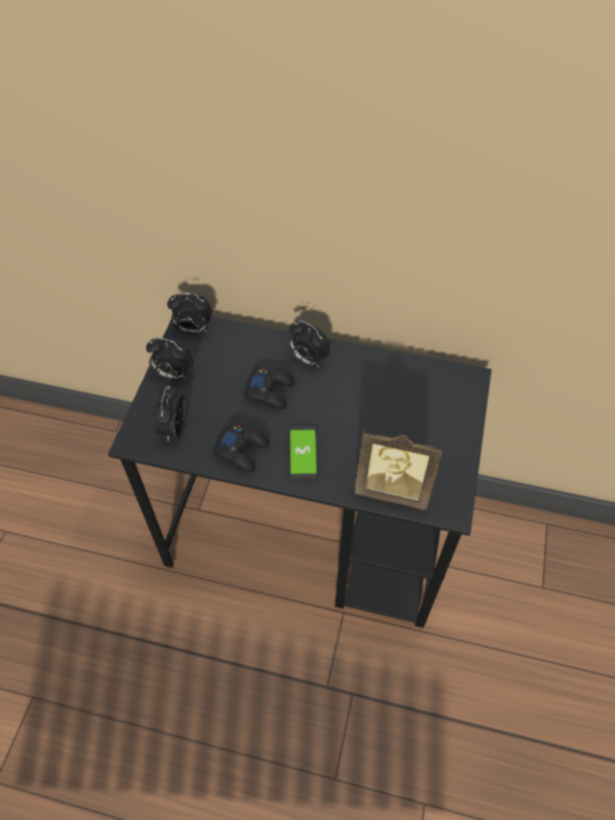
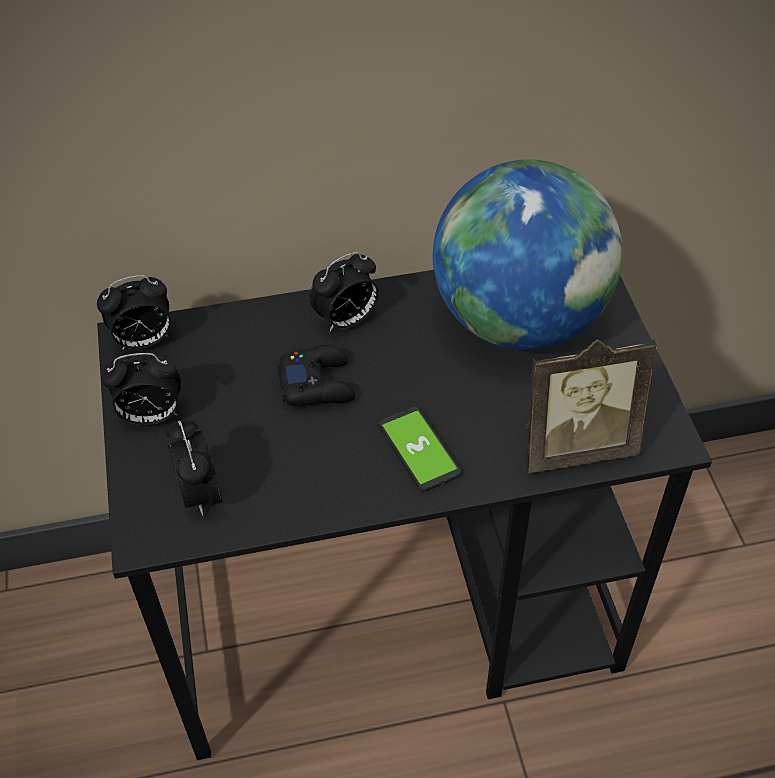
camera: 25 degrees left, 5 degrees down
black game controller [213,423,270,472] -> none
alarm clock [288,320,331,368] -> alarm clock turned 45 degrees counterclockwise [309,252,379,332]
none -> globe [433,159,623,350]

